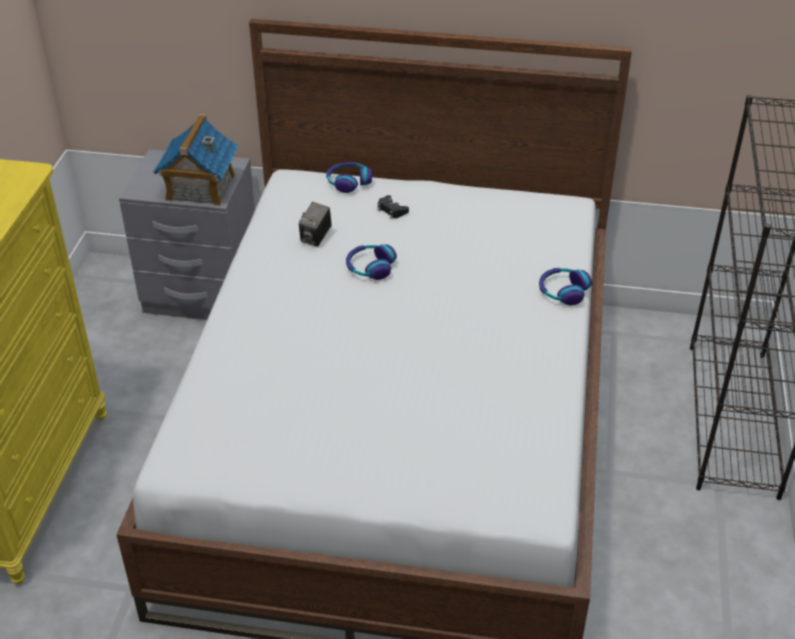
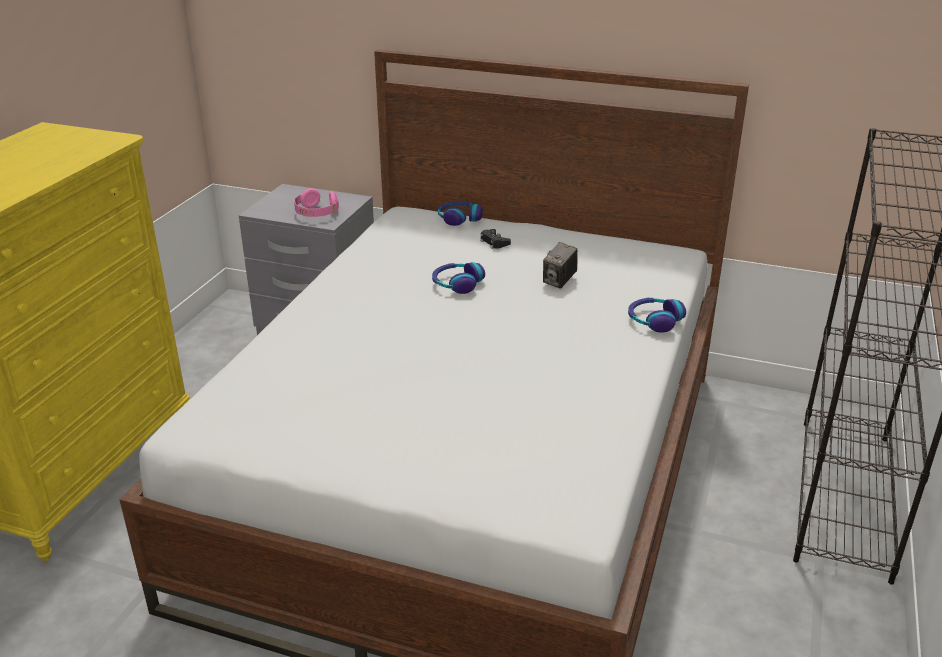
camera: 10 degrees right, 10 degrees down
toy house [153,114,239,206] -> pink headphones [294,188,339,217]
camera [299,202,332,247] -> camera moved to [543,242,578,289]

